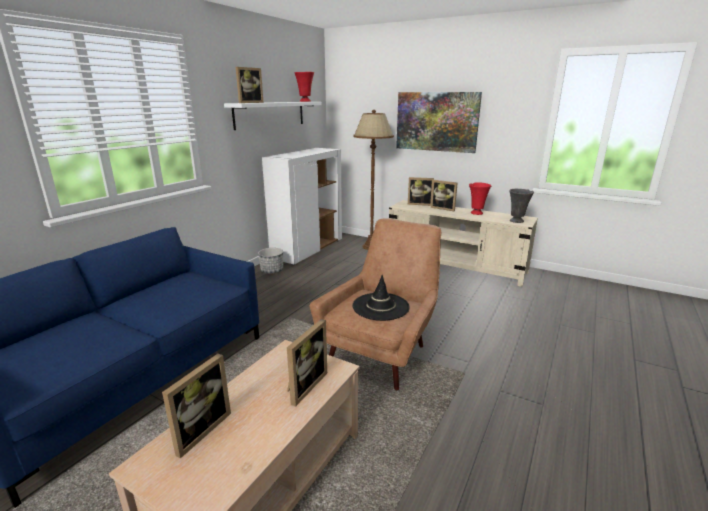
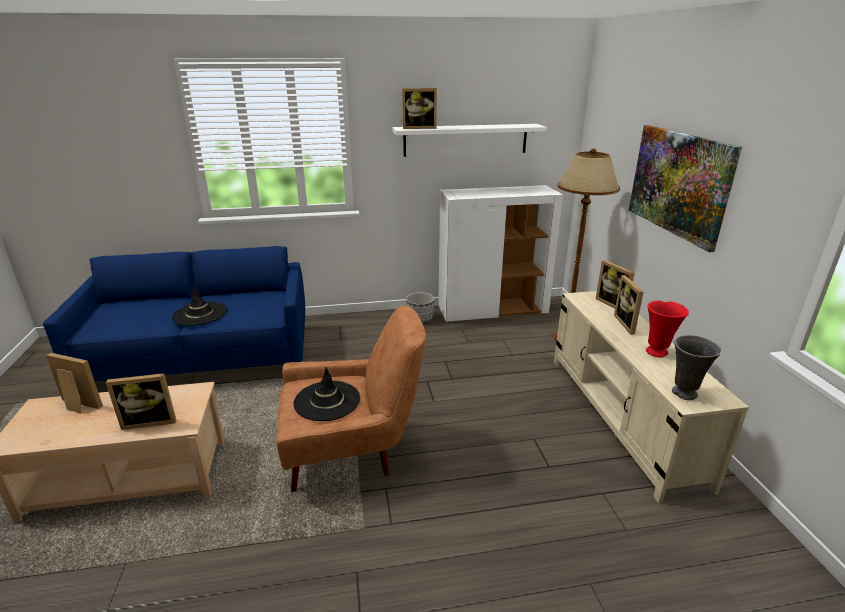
camera: 50 degrees right, 5 degrees up
picture frame [162,354,231,459] -> picture frame turned 150 degrees counterclockwise [46,353,103,413]
red vase [294,72,314,102] -> none
none -> black hat [172,285,227,326]

